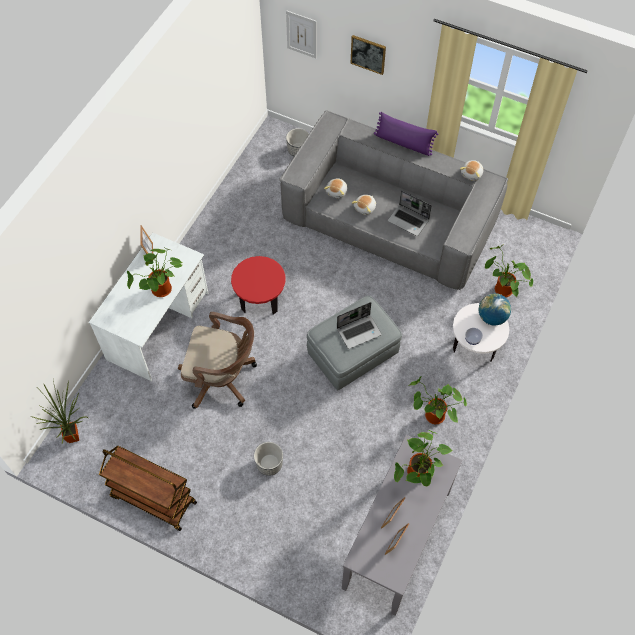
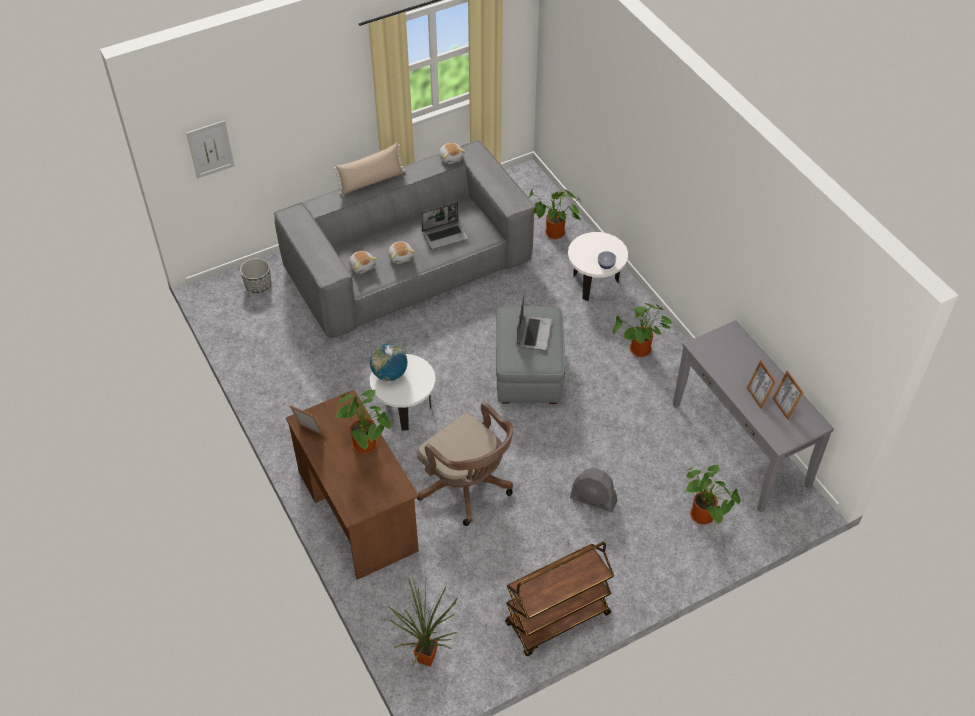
camera: 55 degrees left, 10 degrees down
white desk [89,233,208,381] -> brown desk [286,390,419,580]
brown office chair [178,312,257,409] -> brown office chair turned 90 degrees clockwise [417,402,513,526]
red side table [231,256,286,315] -> white side table [370,354,436,431]
planter [254,442,283,476] -> grey fan [570,468,617,512]
picture [350,35,386,75] -> none
purple pillow [374,112,439,156] -> beige pillow [333,143,405,195]
potted plant [394,430,452,487] -> potted plant moved to [686,465,741,525]
globe [479,293,511,325] -> globe moved to [370,344,407,381]

